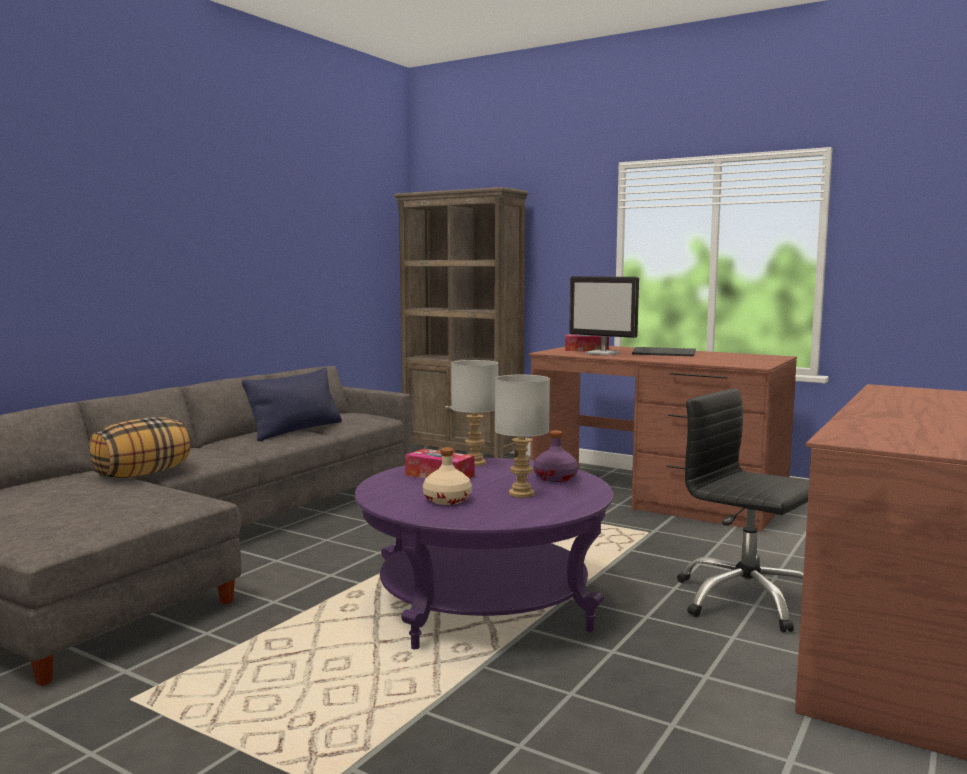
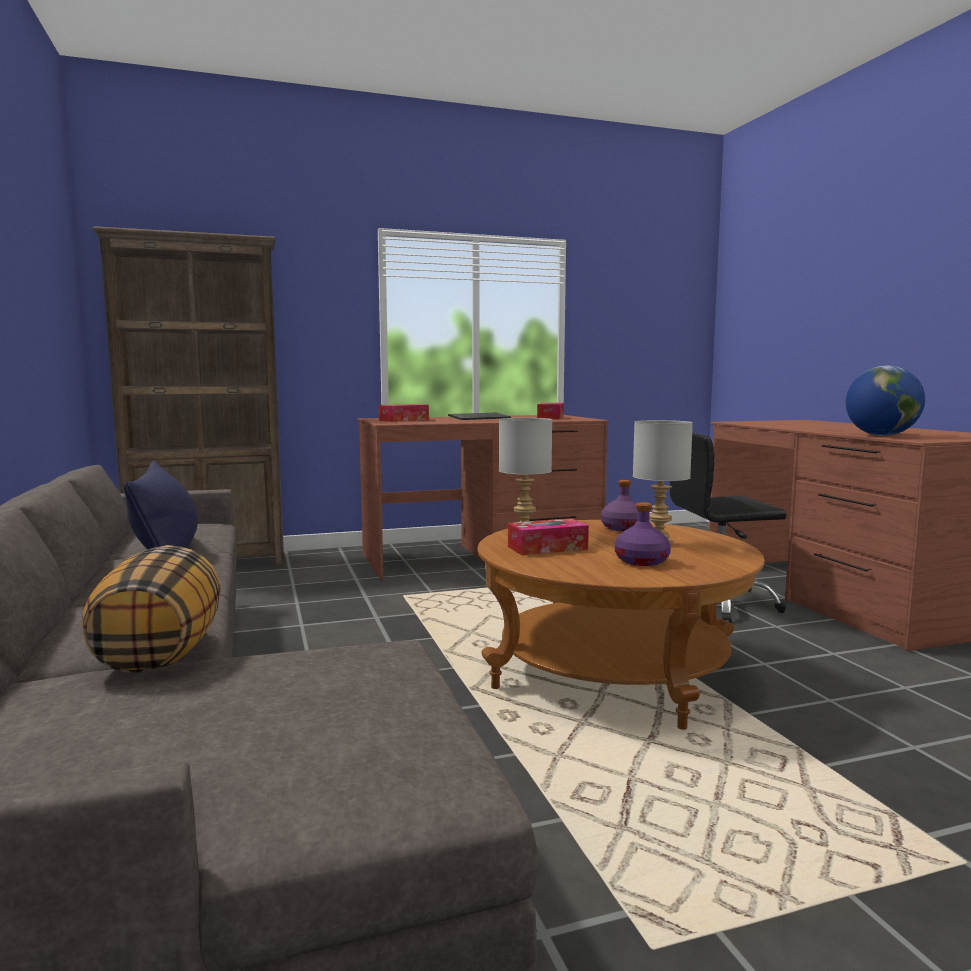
camera: 50 degrees left, 0 degrees up
purple coffee table [355,458,613,649] -> brown coffee table [477,520,765,730]
beige bottle [423,447,472,505] -> purple bottle [615,502,671,566]
monitor [569,276,639,356] -> none
none -> tissue box [537,403,564,419]
none -> globe [846,366,925,436]

